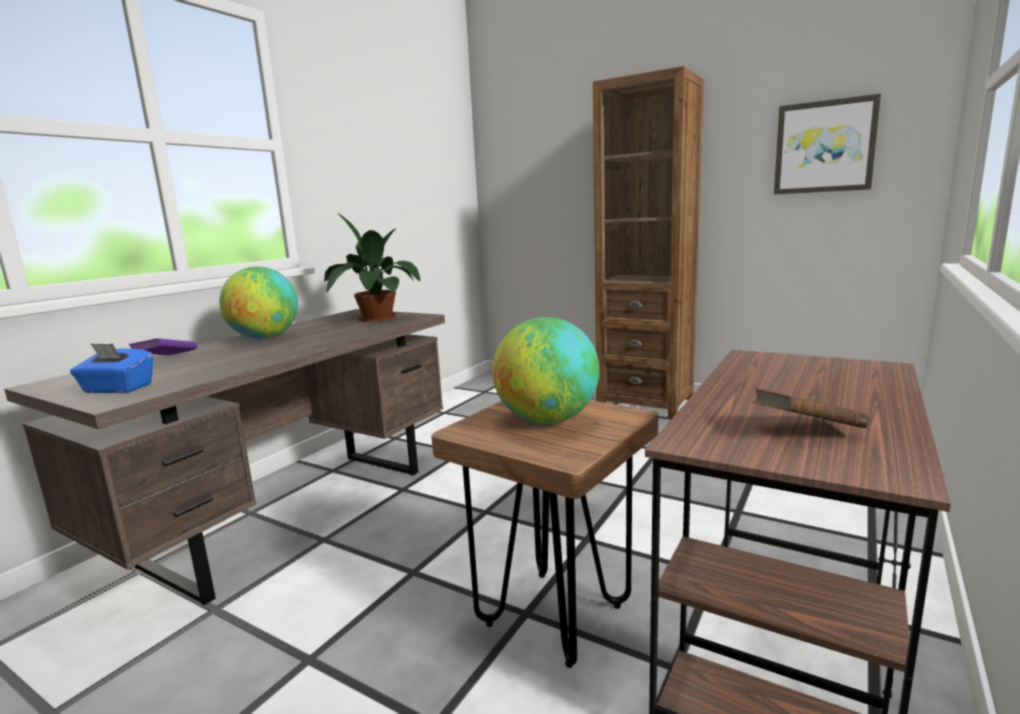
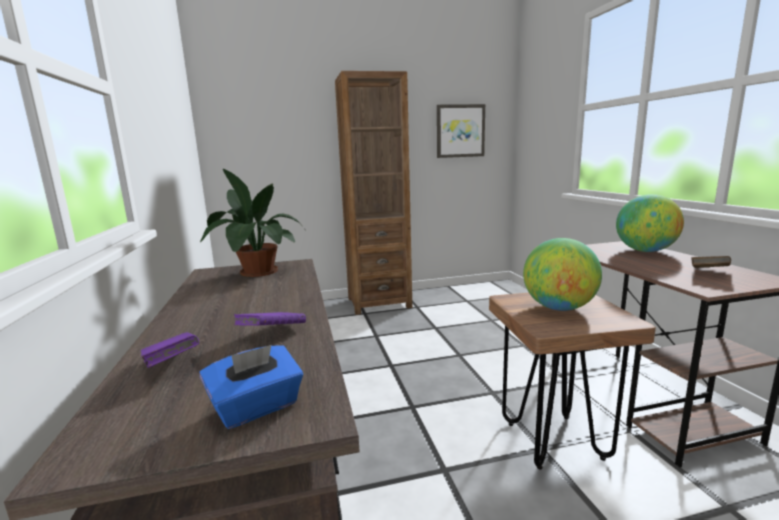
camera: 45 degrees left, 0 degrees up
globe [219,266,298,339] -> globe moved to [616,194,684,252]
none -> purple book [234,312,306,326]

